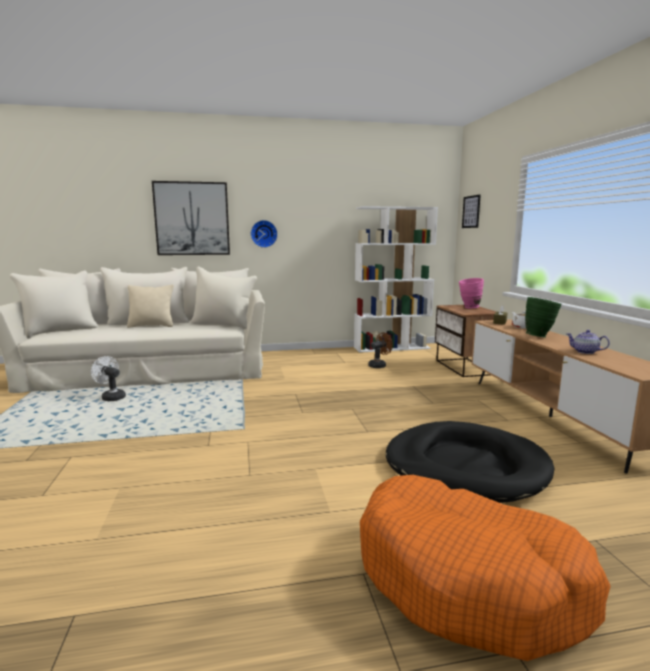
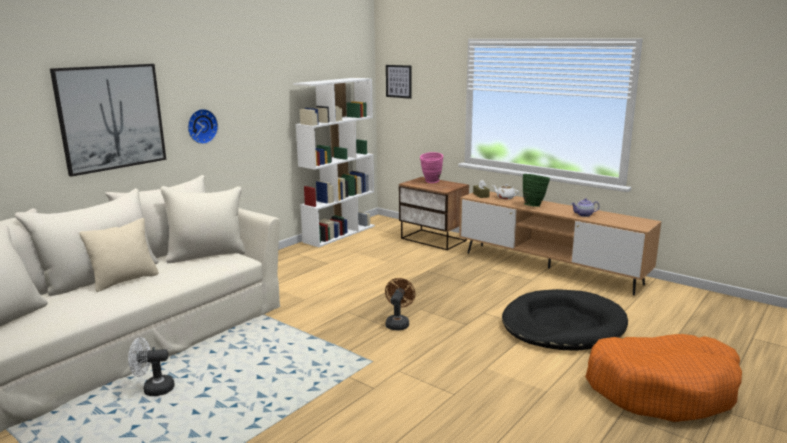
camera: 40 degrees left, 5 degrees up
brown fan [368,333,393,368] -> brown fan moved to [385,278,415,331]

